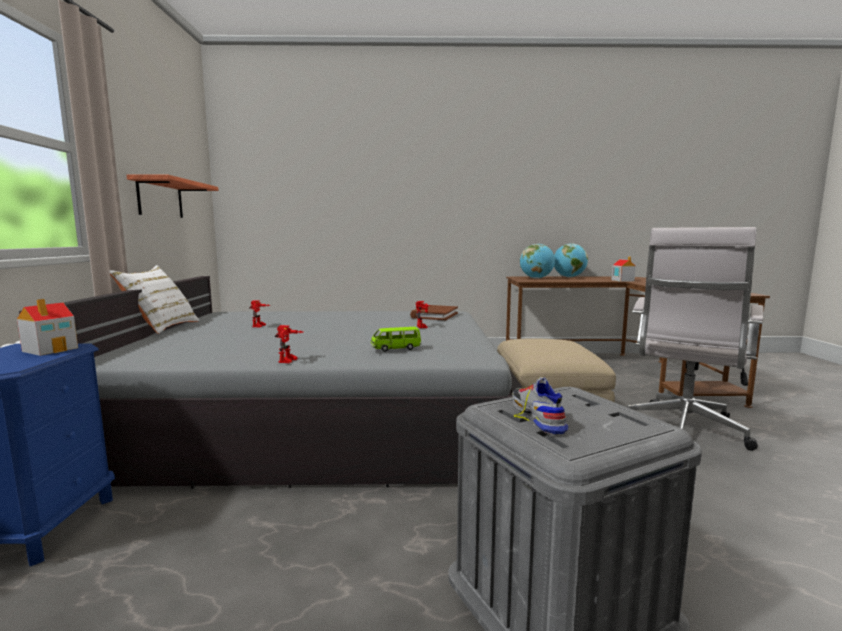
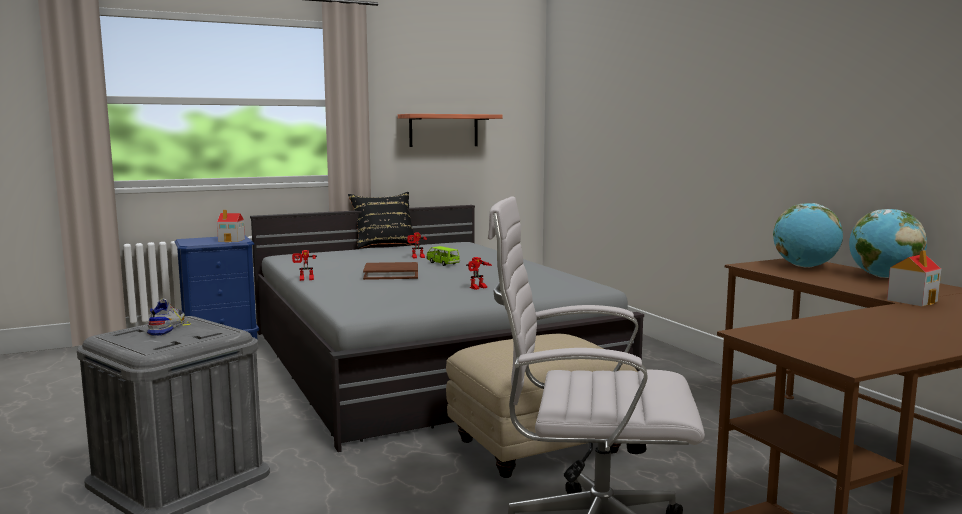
camera: 65 degrees right, 0 degrees up
white pillow [110,265,200,334] -> black pillow [348,192,418,248]
green toy car [370,327,422,352] -> green toy car moved to [426,246,460,266]
brown book [410,305,458,320] -> brown book moved to [363,262,418,280]
shoe [512,377,568,435] -> shoe turned 60 degrees counterclockwise [147,298,191,336]

